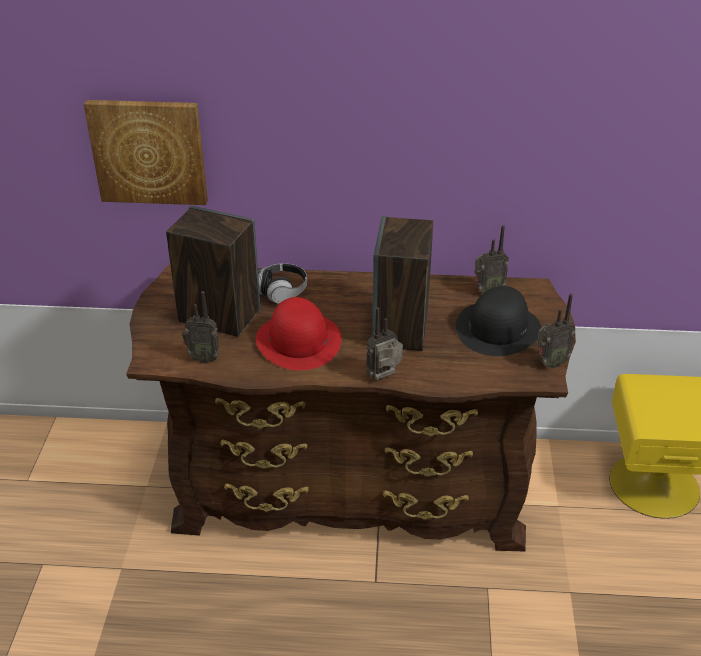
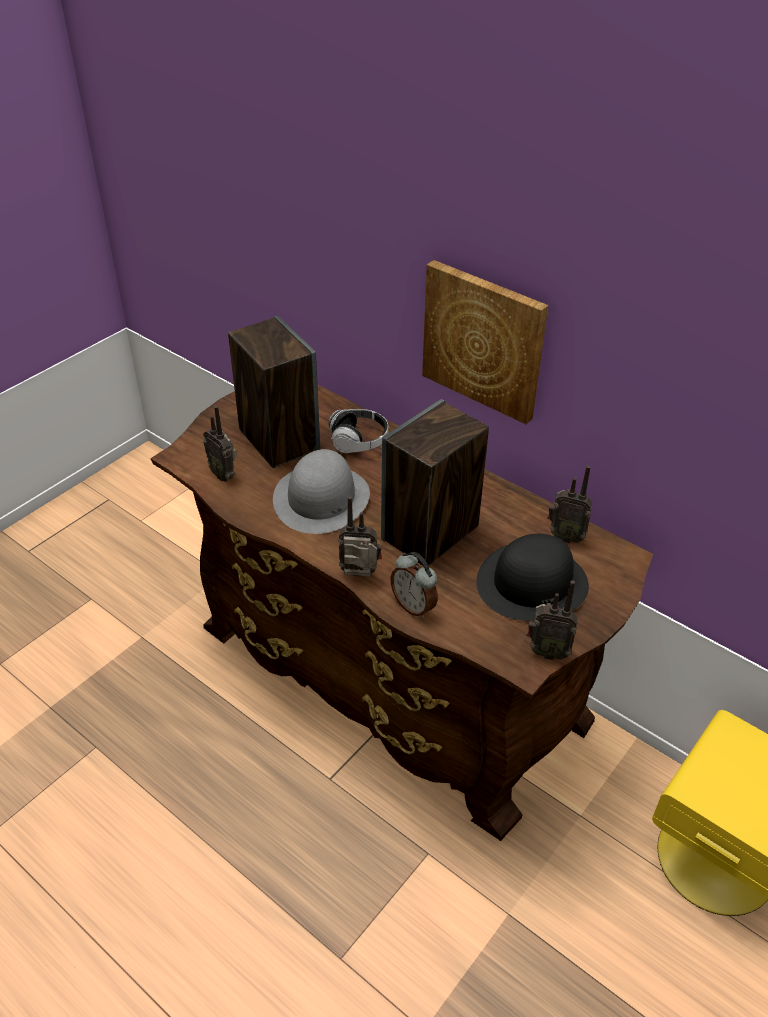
camera: 35 degrees right, 5 degrees up
picture [84,100,208,205] -> picture moved to [422,260,548,424]
red hat [256,297,342,370] -> grey hat [273,449,370,534]
none -> alarm clock [391,552,438,618]

